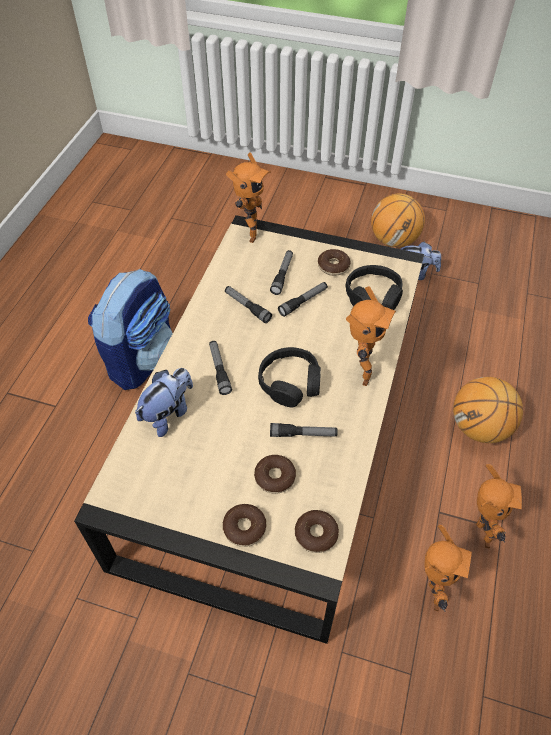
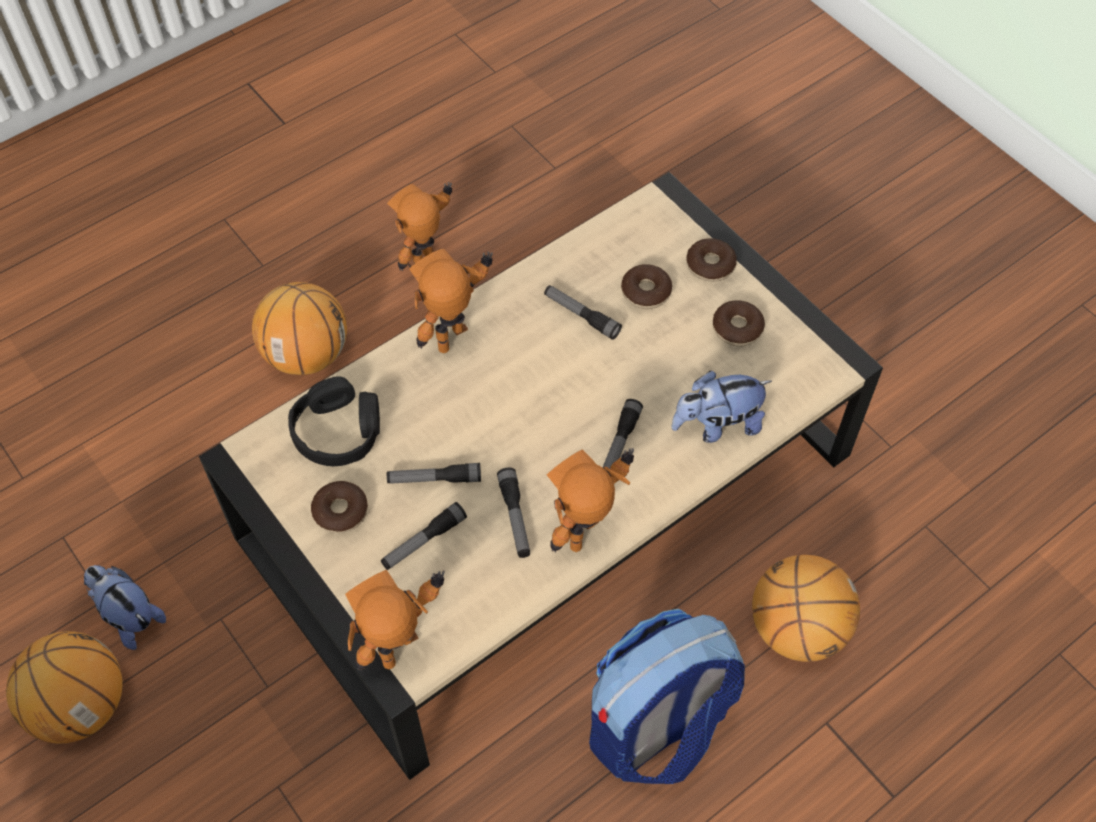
camera: 145 degrees left, 5 degrees up
black headphones [258,347,321,407] -> none
donut [295,510,339,553] -> donut moved to [713,300,765,347]
toy robot [424,525,472,611] -> toy robot moved to [547,448,634,553]
none -> basketball [752,555,860,662]

